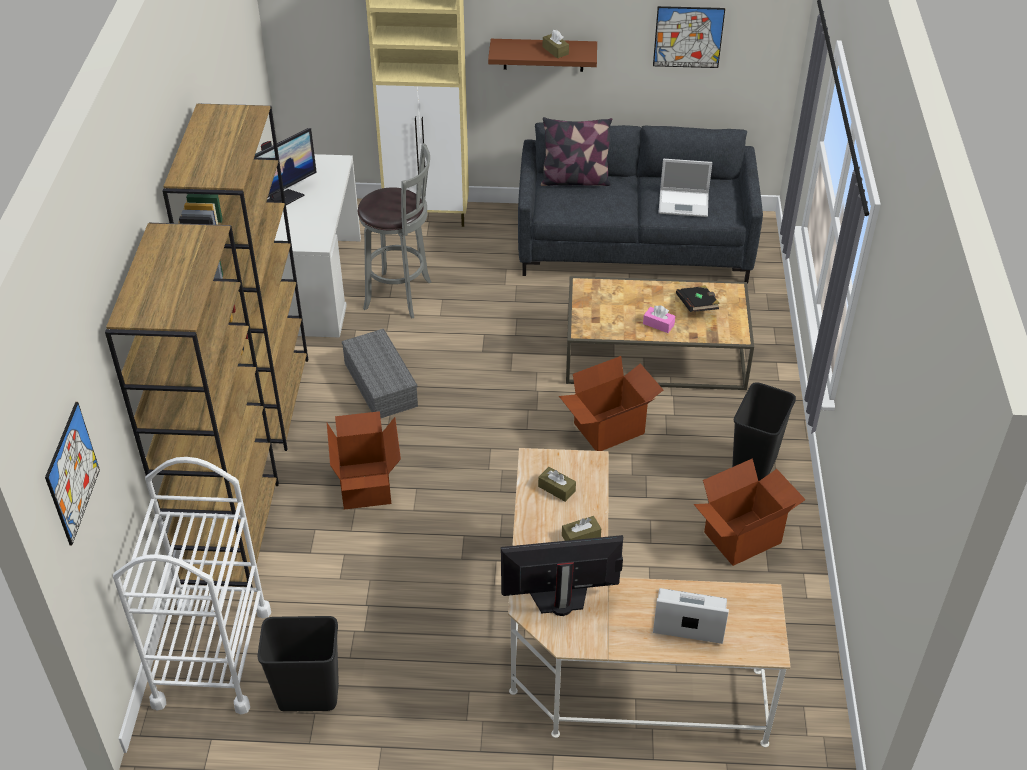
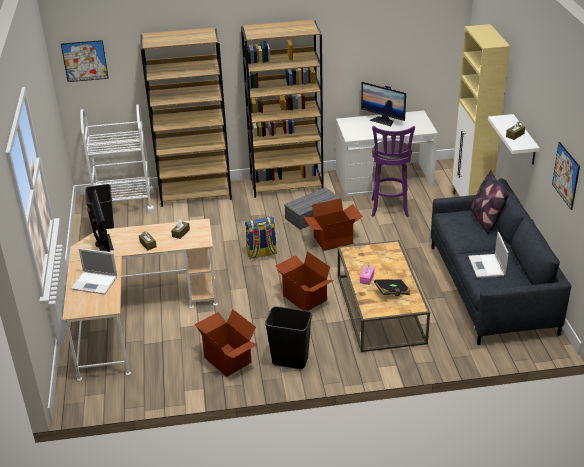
camera: 80 degrees right, 10 degrees down
cardboard box [327,411,401,510] -> cardboard box moved to [304,198,363,251]
grey stool [358,143,431,319] -> purple stool [371,126,415,217]
brown shelf [488,39,597,72] -> white shelf [488,114,540,165]
laptop [653,588,729,644] -> laptop turned 105 degrees clockwise [70,248,117,295]
none -> backpack [245,216,277,259]

